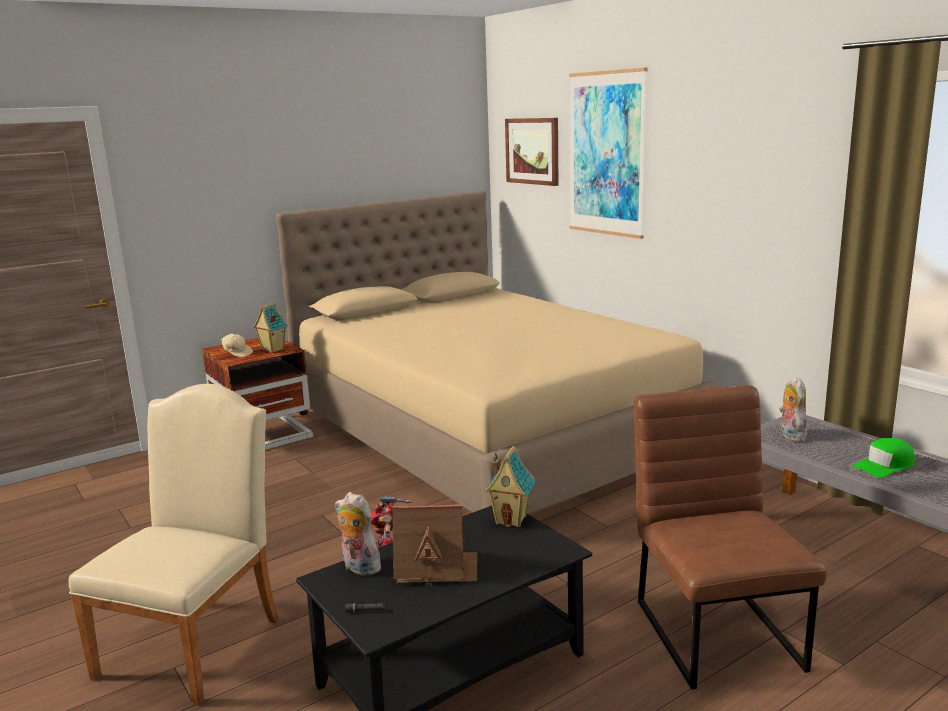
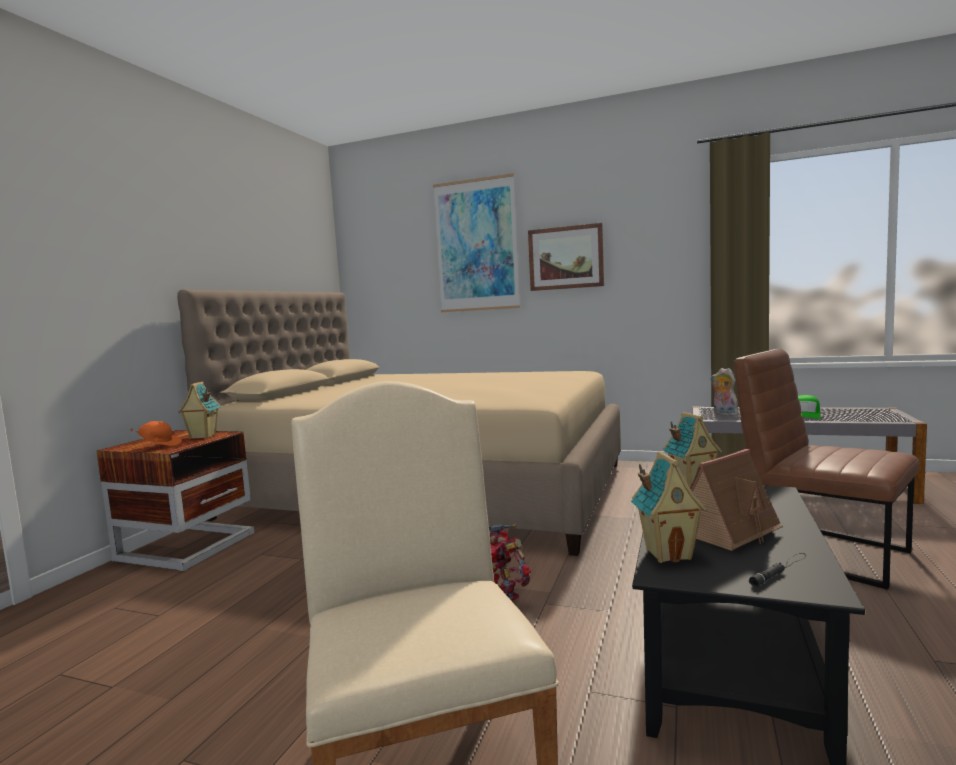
camera: 35 degrees left, 10 degrees down
beige cap [218,334,253,357] -> orange cap [131,421,182,446]
plush toy [335,492,386,576] -> toy house [631,451,707,563]
picture [505,118,558,186] -> picture moved to [528,223,604,291]

